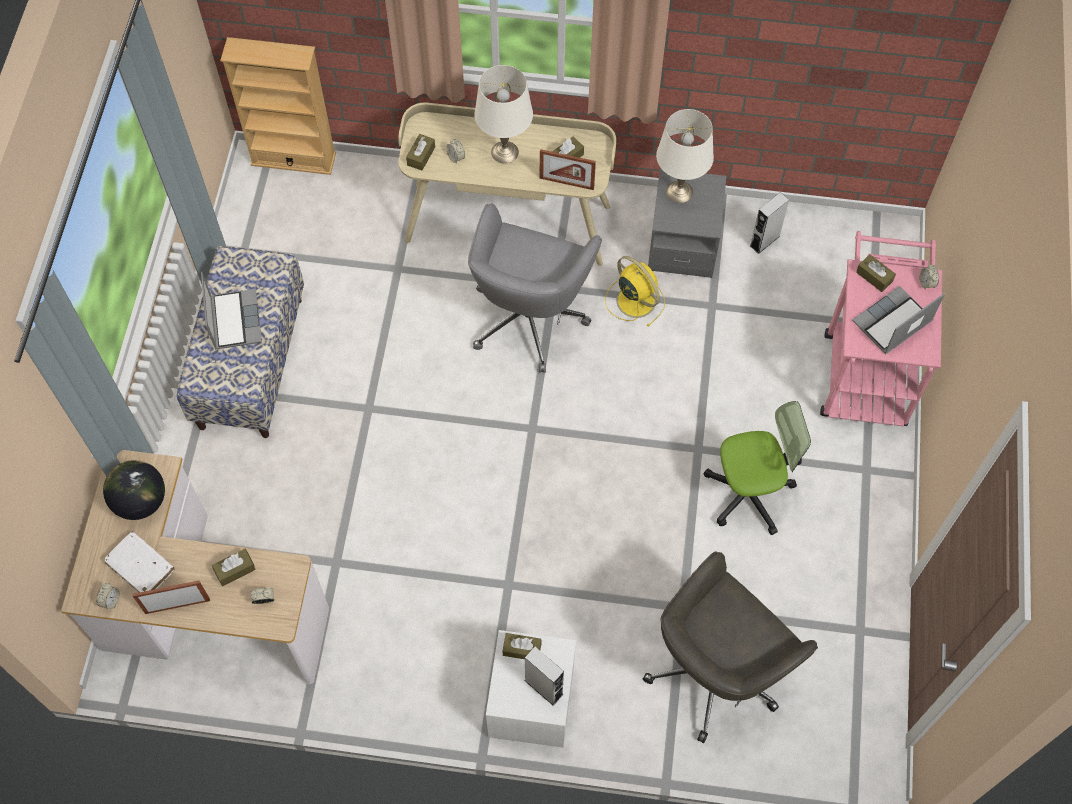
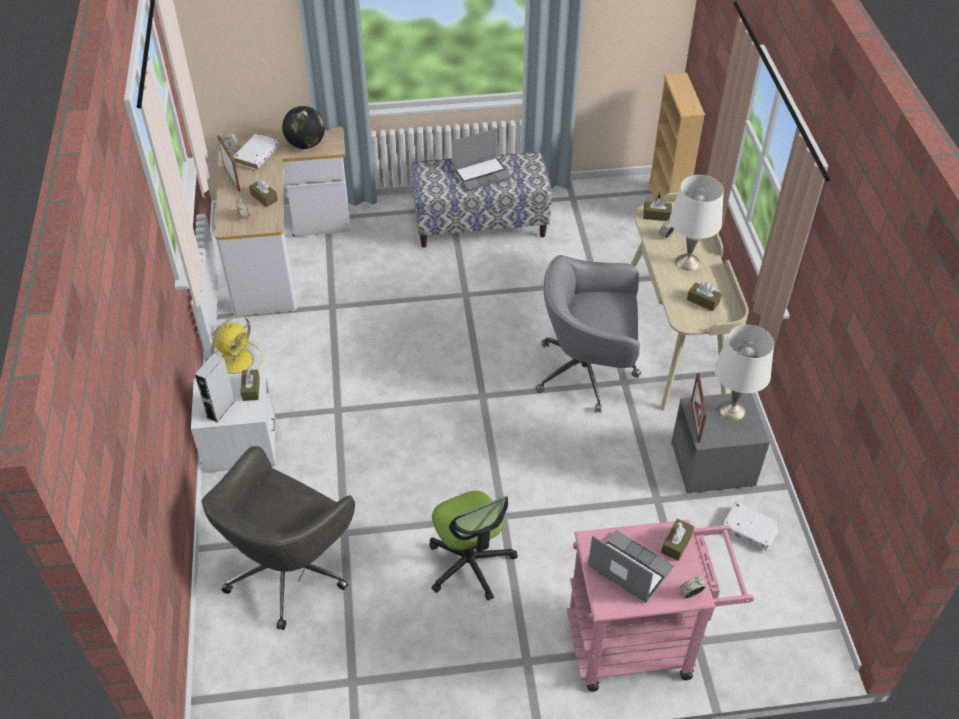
camera: 75 degrees right, 15 degrees down
picture frame [540,149,596,190] -> picture frame moved to [691,373,707,443]
yellow fan [605,256,665,327] -> yellow fan moved to [211,315,263,374]
grey office chair [643,551,818,743] -> grey office chair turned 90 degrees counterclockwise [201,446,355,630]
grey speaker [750,192,789,254] -> white book [722,502,781,551]

